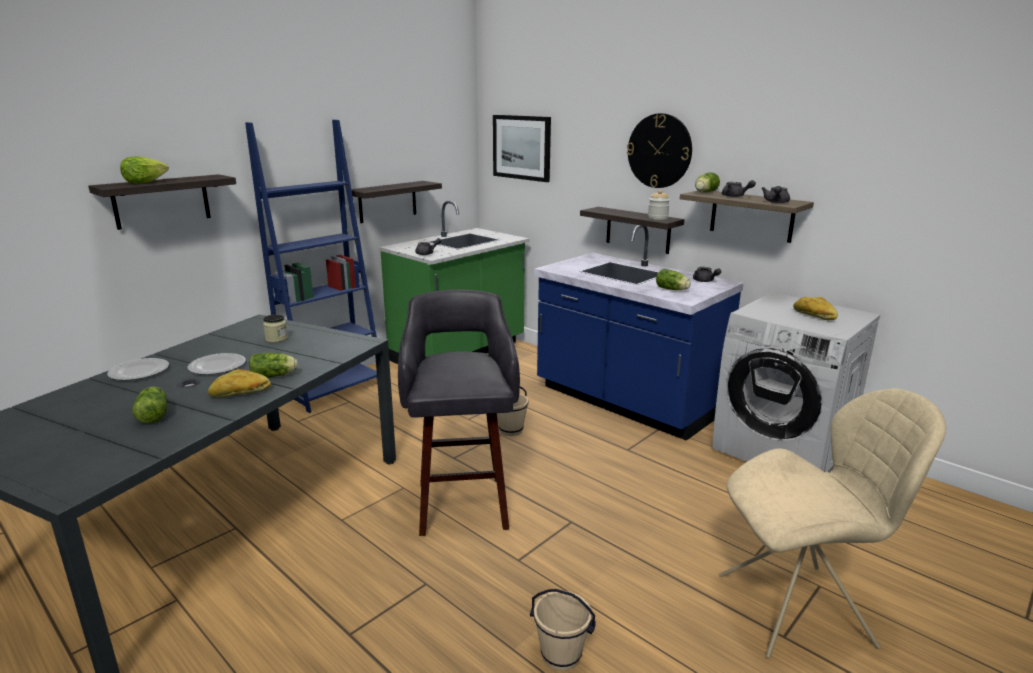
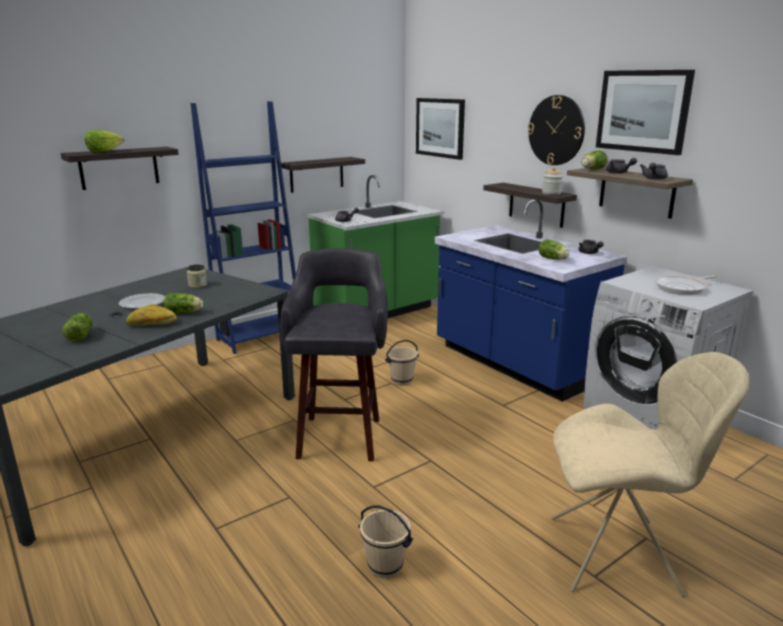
camera: 10 degrees right, 0 degrees up
plate [107,358,169,380] -> none
bread [793,297,838,320] -> frying pan [655,275,718,295]
none -> picture [596,70,695,155]

